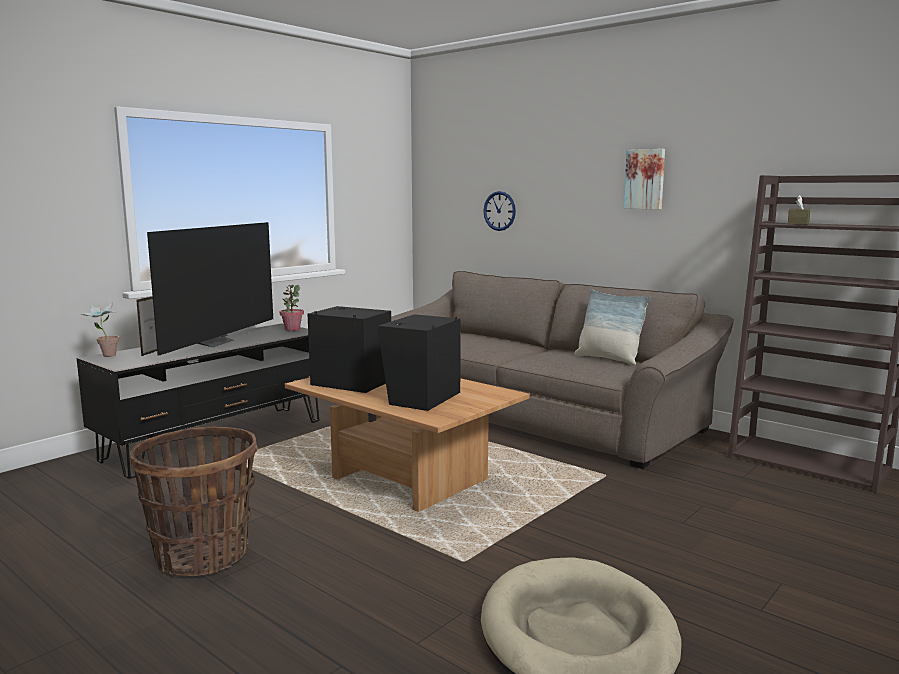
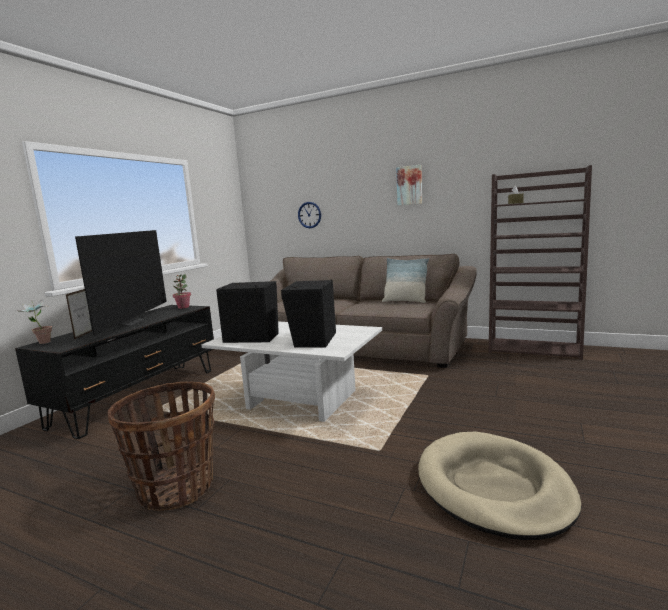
camera: 15 degrees left, 0 degrees up
brown coffee table [285,377,530,512] -> white coffee table [201,322,382,422]

